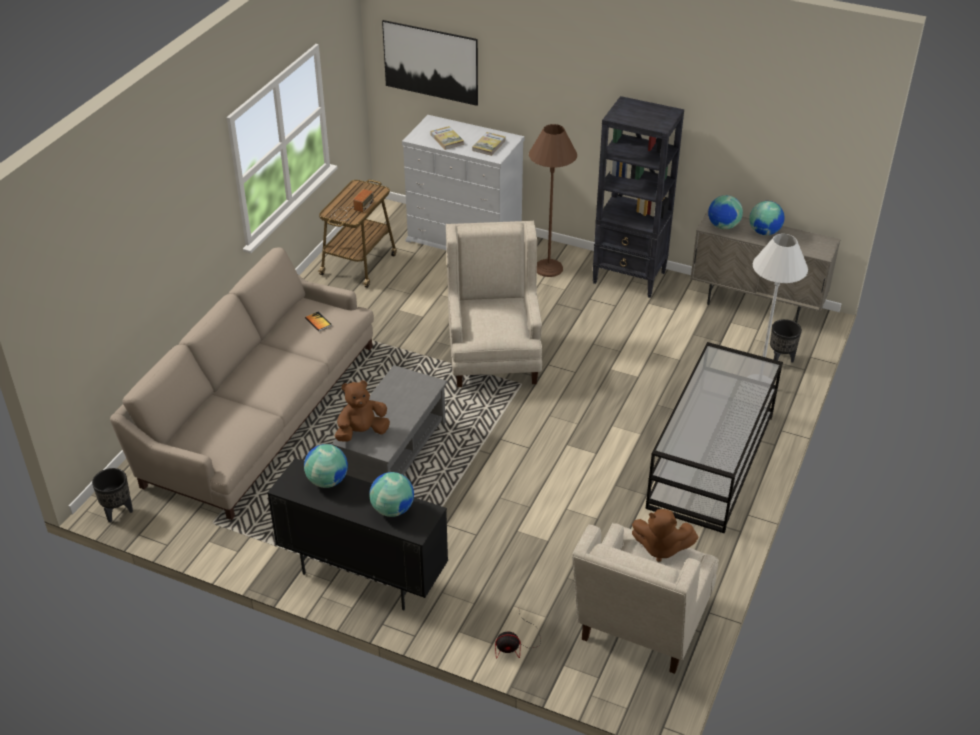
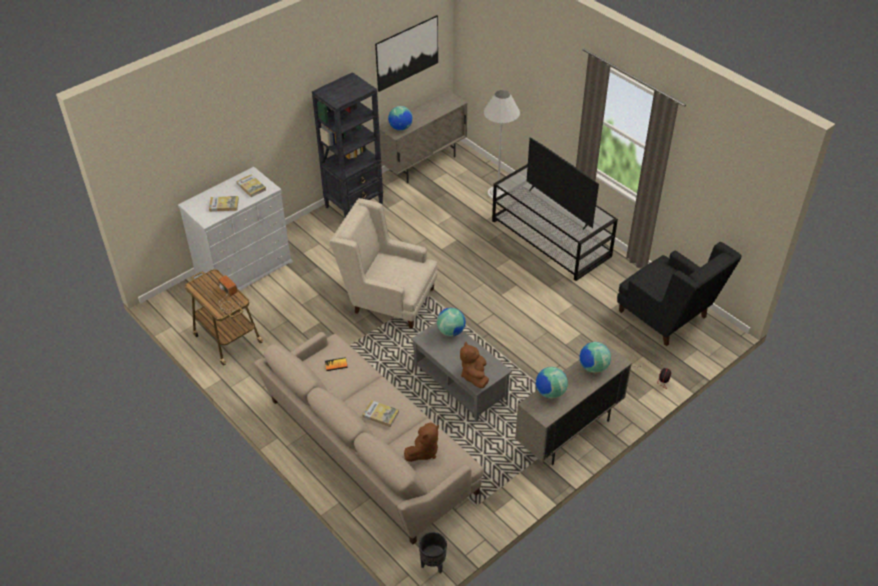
camera: 65 degrees left, 5 degrees up
black cabinet [267,458,448,611] -> beige cabinet [515,342,632,465]
picture [382,20,478,106] -> picture moved to [375,15,438,92]
brown floor lamp [529,124,577,277] -> none
beige armchair [572,523,719,674] -> black armchair [617,242,742,346]
brown plush toy [632,509,698,562] -> brown plush toy moved to [404,422,439,462]
globe [749,201,785,235] -> globe moved to [437,308,466,337]
black planter [770,319,802,363] -> none
none -> book [362,400,399,427]
none -> television [527,137,599,230]

